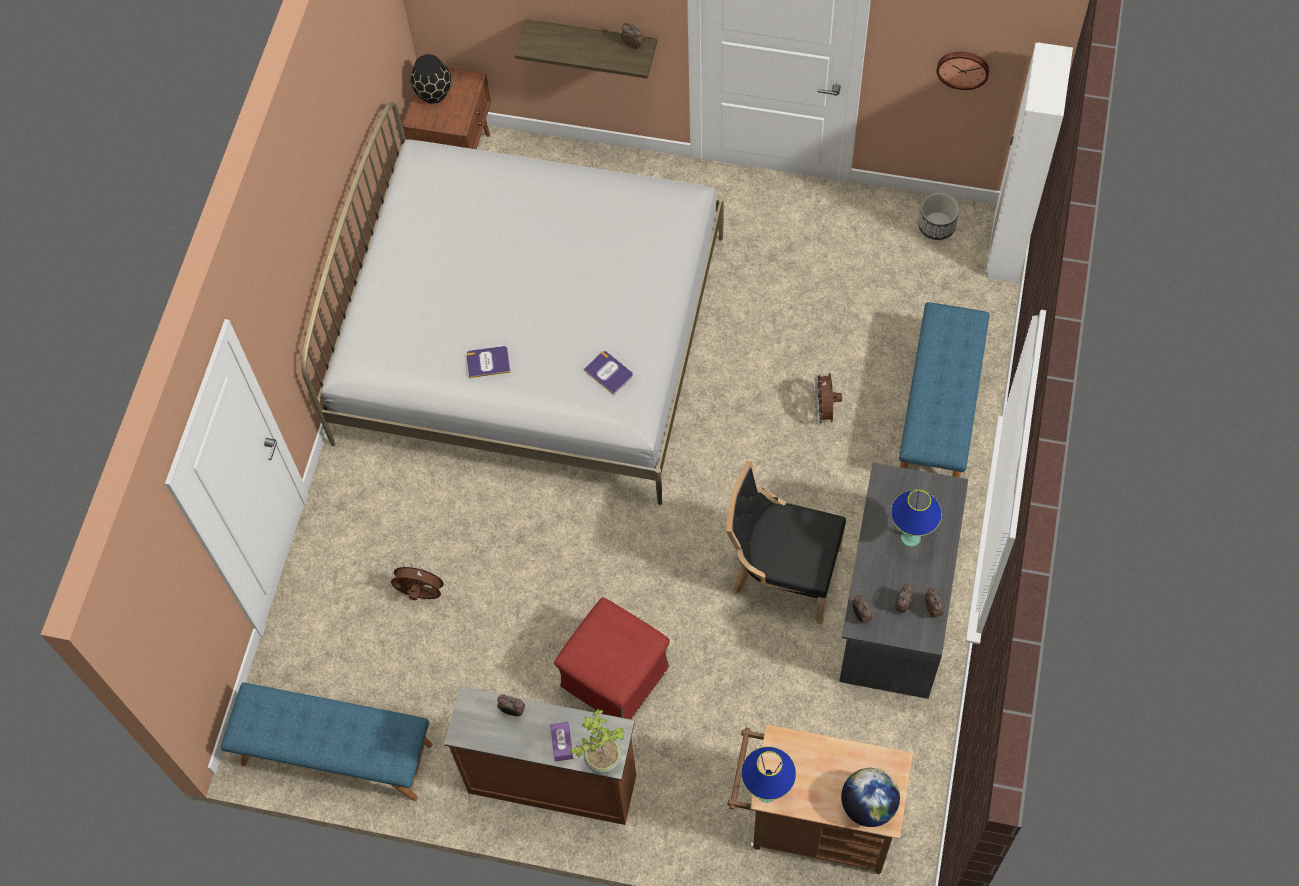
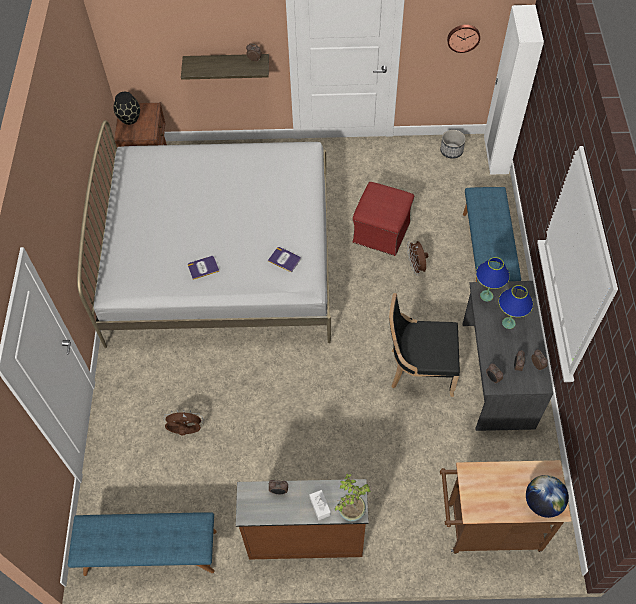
camera: 15 degrees left, 5 degrees down
purple tissue box [550,722,573,762] -> white tissue box [309,490,331,520]
red ottoman [554,597,670,719] -> red ottoman moved to [353,182,414,256]
blue table lamp [741,747,796,802] -> blue table lamp moved to [476,257,510,301]

